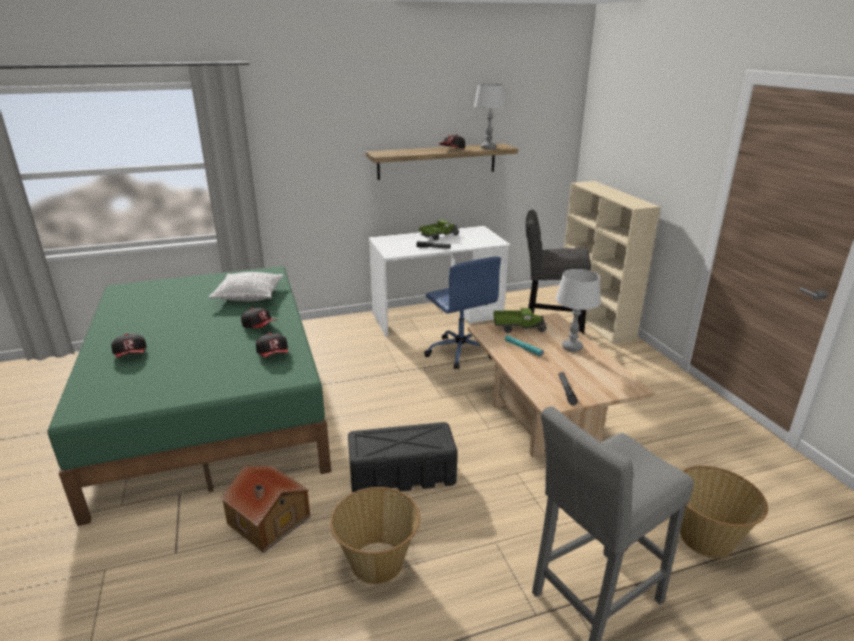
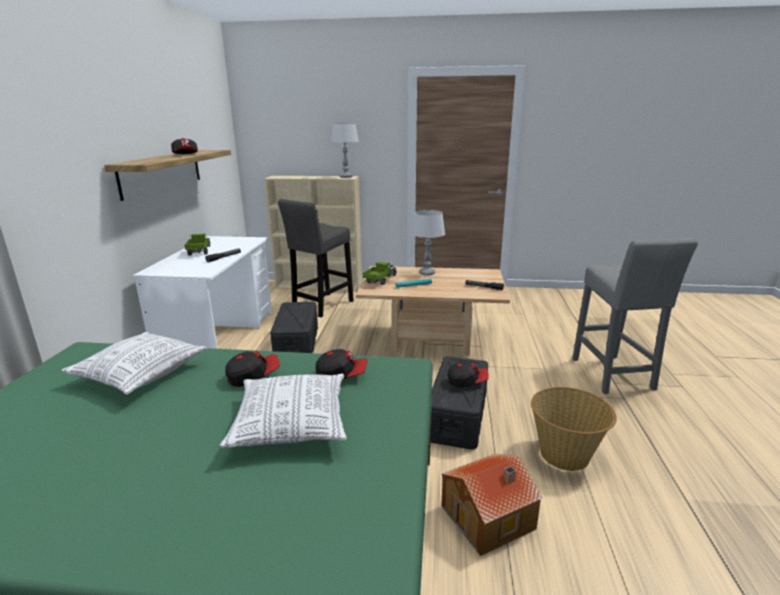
camera: 65 degrees left, 5 degrees down
cap [111,333,147,358] -> cap moved to [447,361,489,387]
blue office chair [424,257,501,369] -> black storage box [270,302,318,353]
grey table lamp [474,84,507,149] -> grey table lamp moved to [330,123,359,178]
basket [680,466,768,558] -> none
none -> pillow [219,374,347,448]

